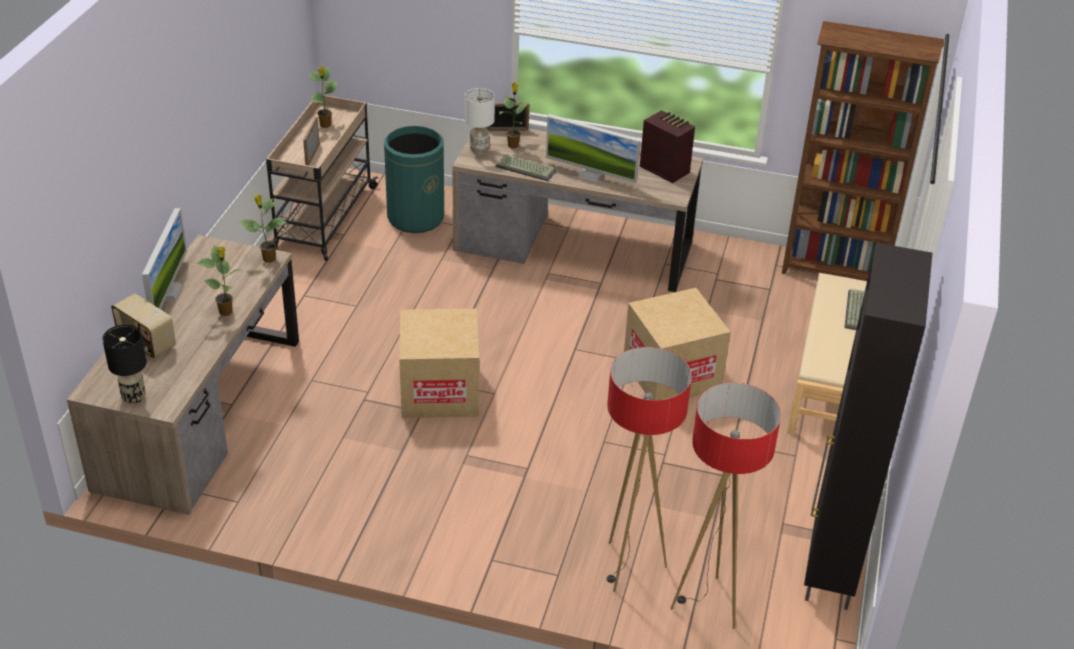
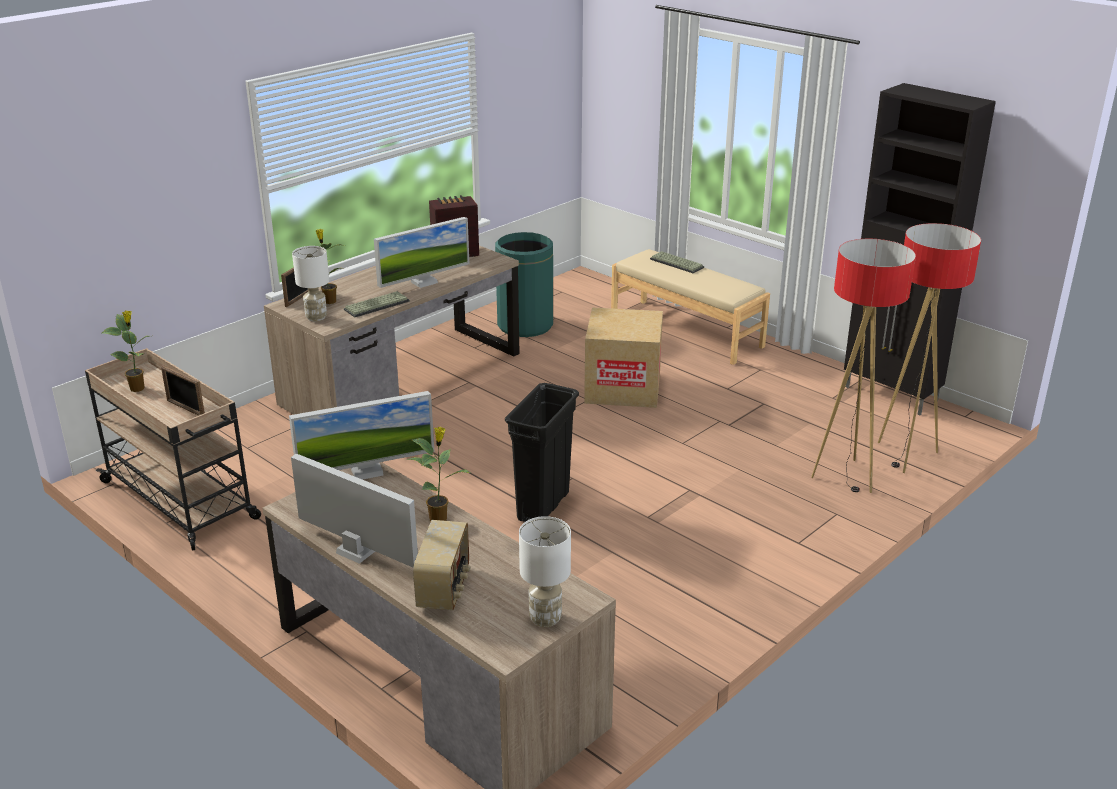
camera: 60 degrees left, 10 degrees down
black table lamp [102,325,147,404] -> white table lamp [519,516,571,627]
radio [111,293,176,358] -> radio turned 60 degrees counterclockwise [413,520,470,610]
potted plant [239,194,287,263] -> monitor [289,391,434,480]
green trash can [384,126,444,233] -> green trash can moved to [495,232,553,337]
cardboard box [399,308,479,418] -> black trash can [505,383,579,522]
brown bookcase [782,21,944,281] -> none

